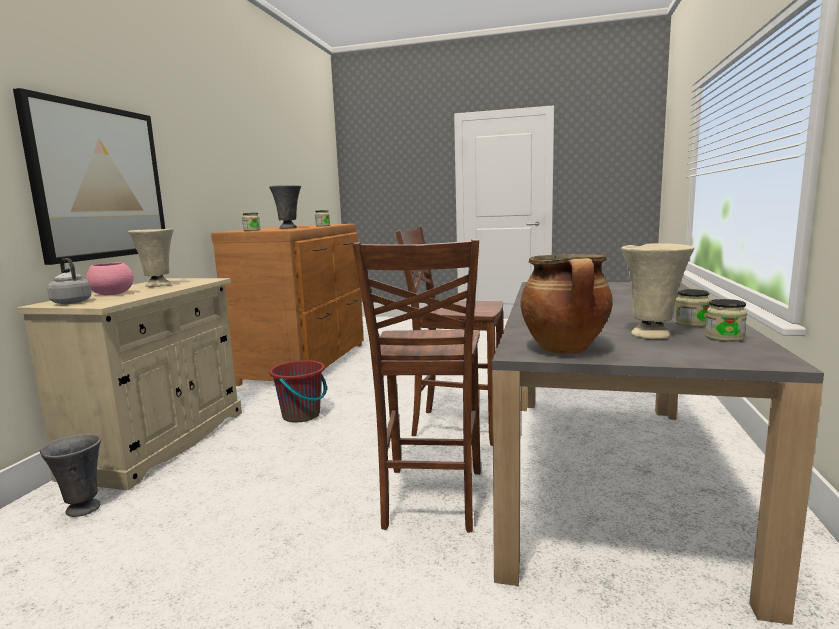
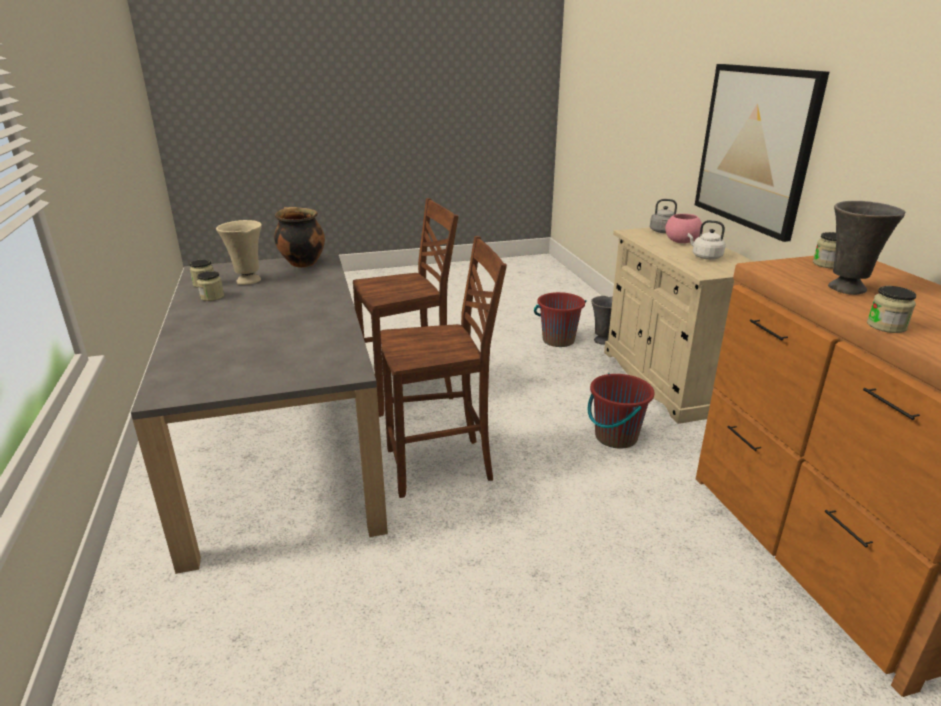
camera: 150 degrees right, 15 degrees up
beige vase [128,229,174,287] -> white kettle [688,220,726,260]
brown chair [353,239,481,533] -> brown chair turned 90 degrees clockwise [353,198,458,417]
none -> red bucket [534,292,587,347]

